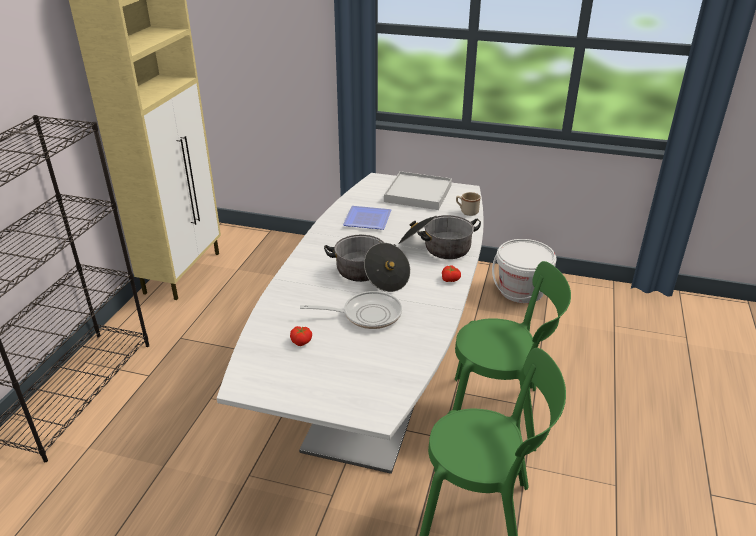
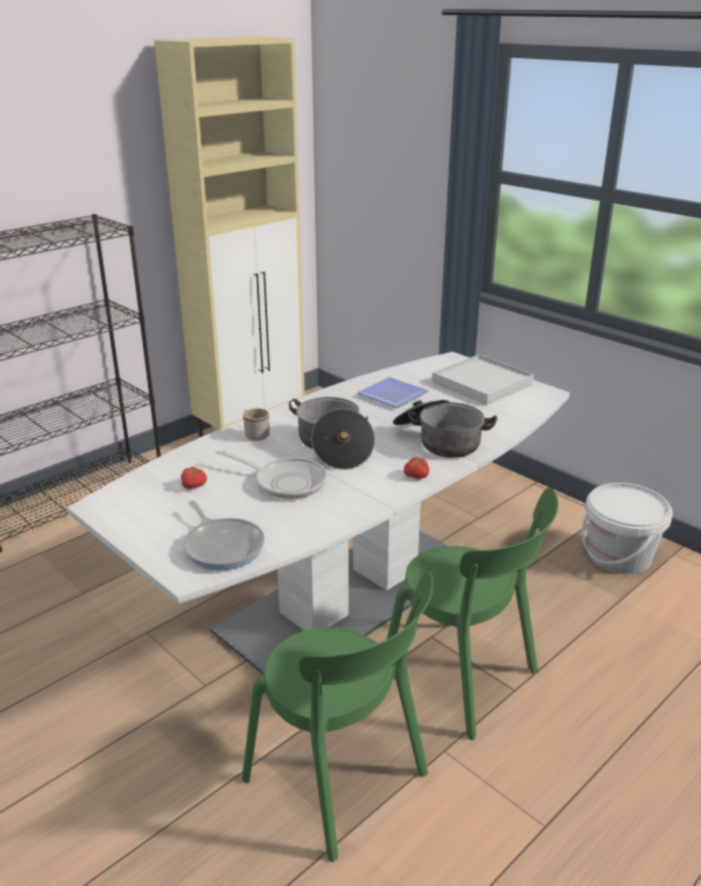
camera: 30 degrees right, 5 degrees down
beige mug [456,192,481,216] -> beige mug moved to [243,408,270,441]
none -> frying pan [183,501,264,571]

